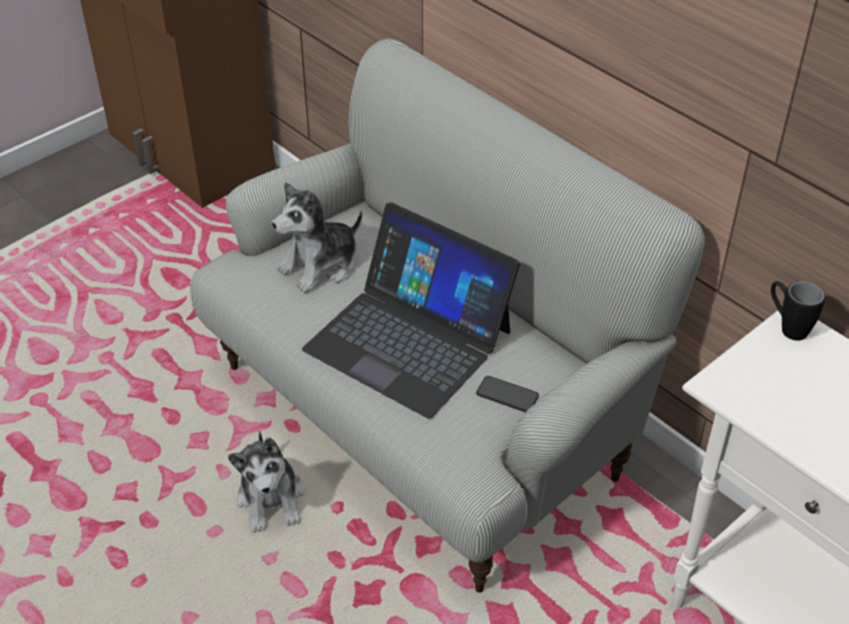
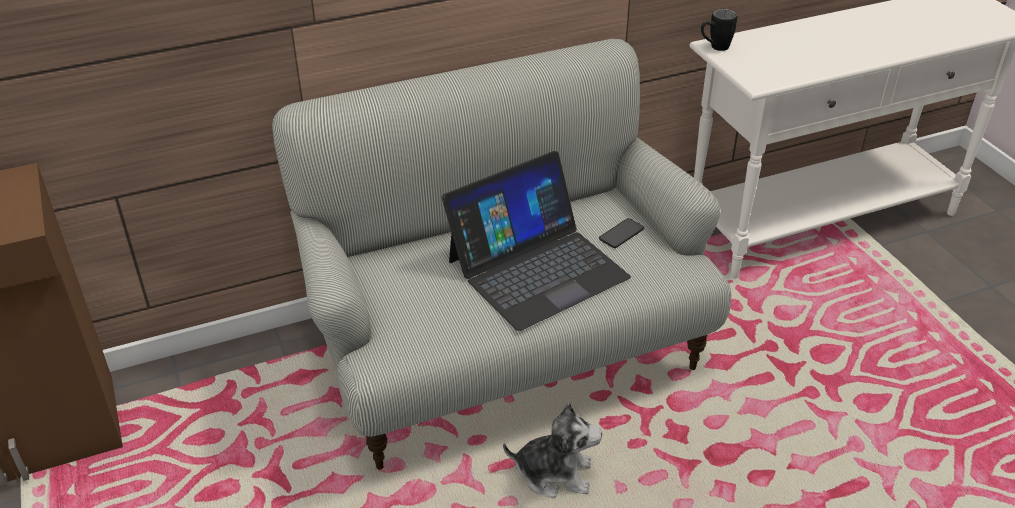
camera: 70 degrees left, 5 degrees down
plush toy [272,182,362,293] -> none

